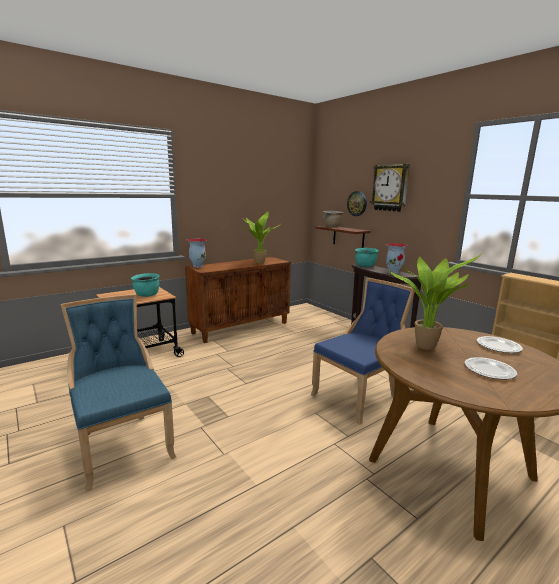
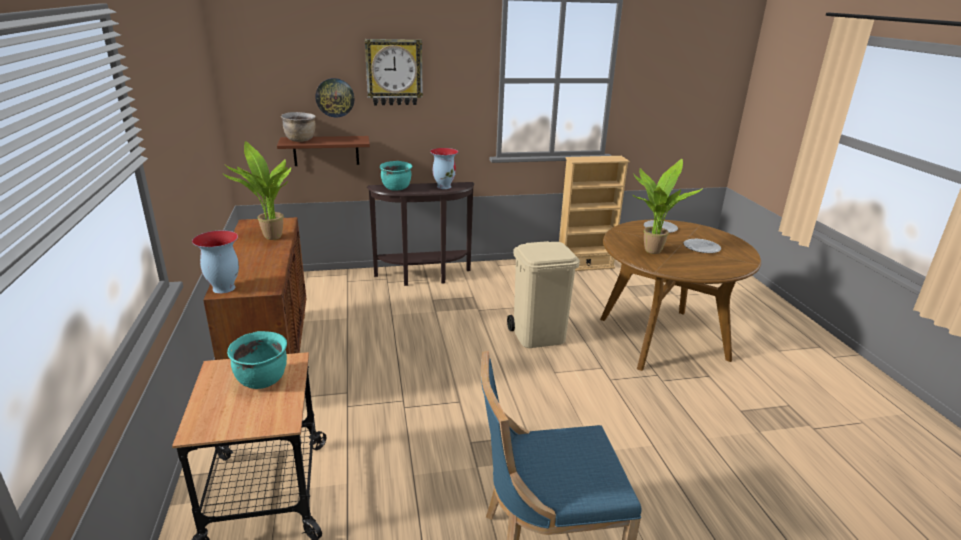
camera: 65 degrees left, 10 degrees up
blue chair [311,278,415,424] -> beige trash can [507,241,580,348]

